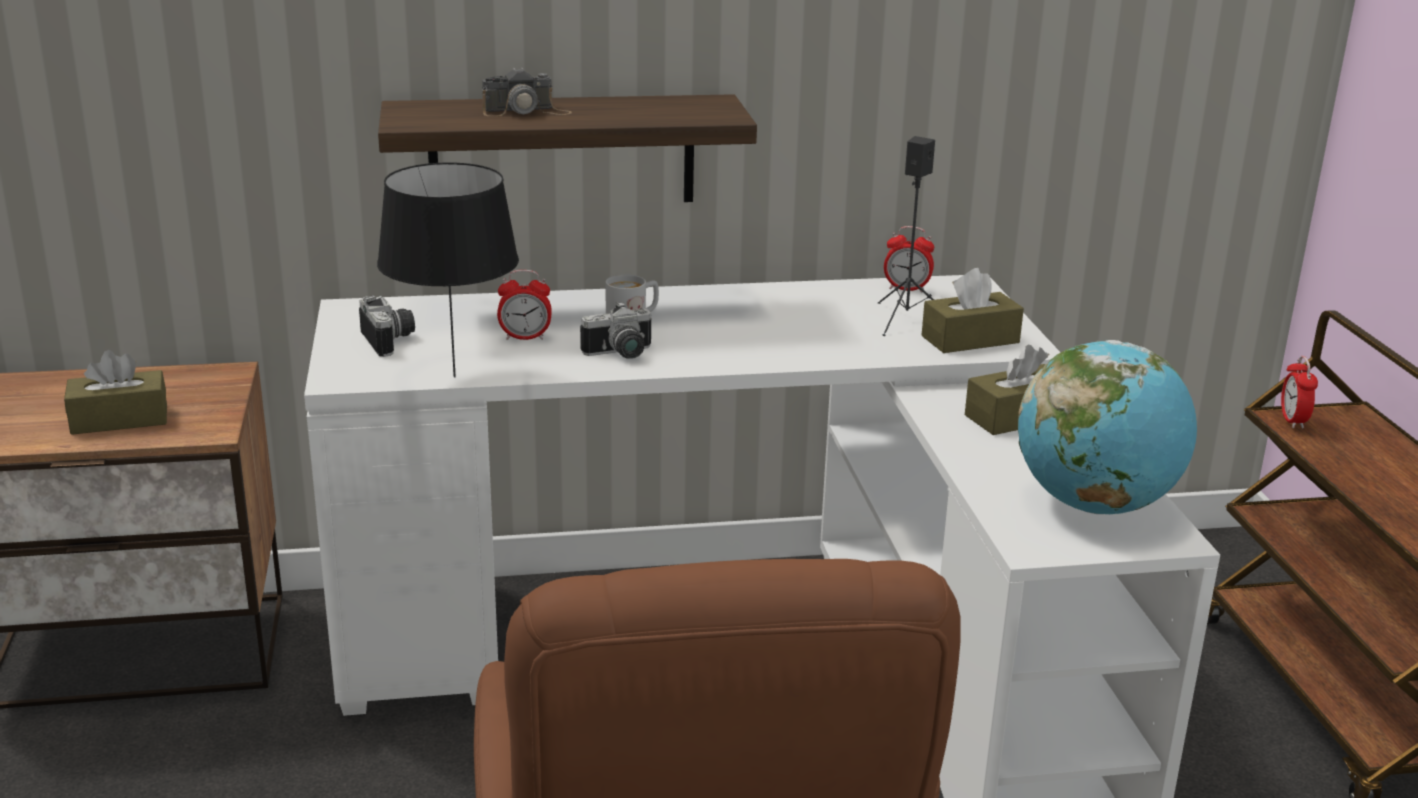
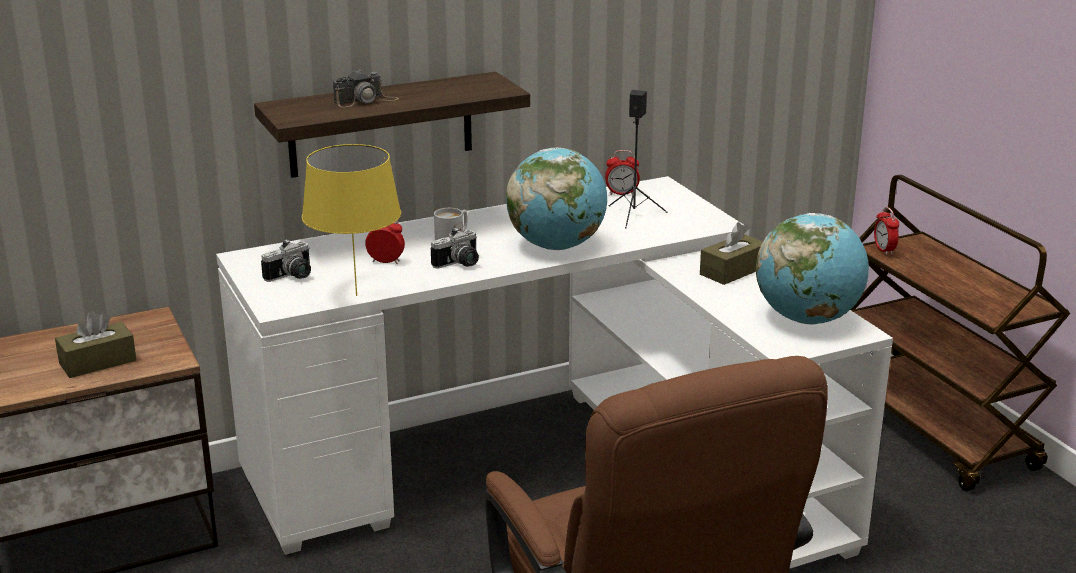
camera: 15 degrees left, 0 degrees up
camera [359,295,415,357] -> camera turned 90 degrees clockwise [261,239,311,282]
black table lamp [377,162,519,377] -> yellow table lamp [302,144,401,296]
alarm clock [497,270,552,340] -> alarm clock turned 150 degrees counterclockwise [365,221,405,264]
brown tissue box [921,268,1024,353] -> none
none -> globe [506,148,607,250]

